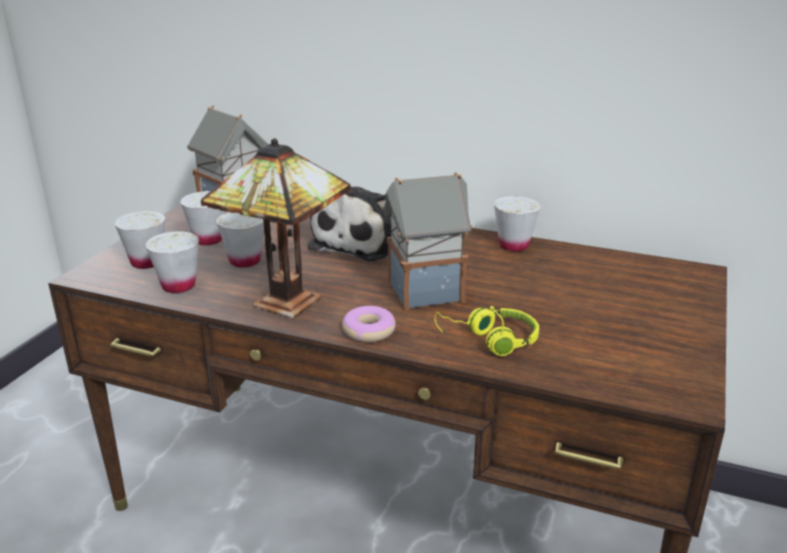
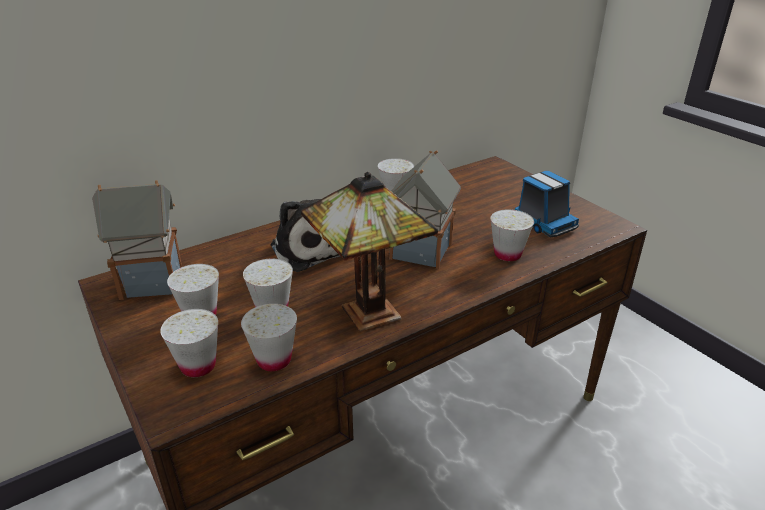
camera: 55 degrees left, 5 degrees up
donut [342,306,396,342] -> none
yellow headphones [435,306,539,356] -> white cup [491,209,534,261]
none -> toy truck [514,171,579,237]

